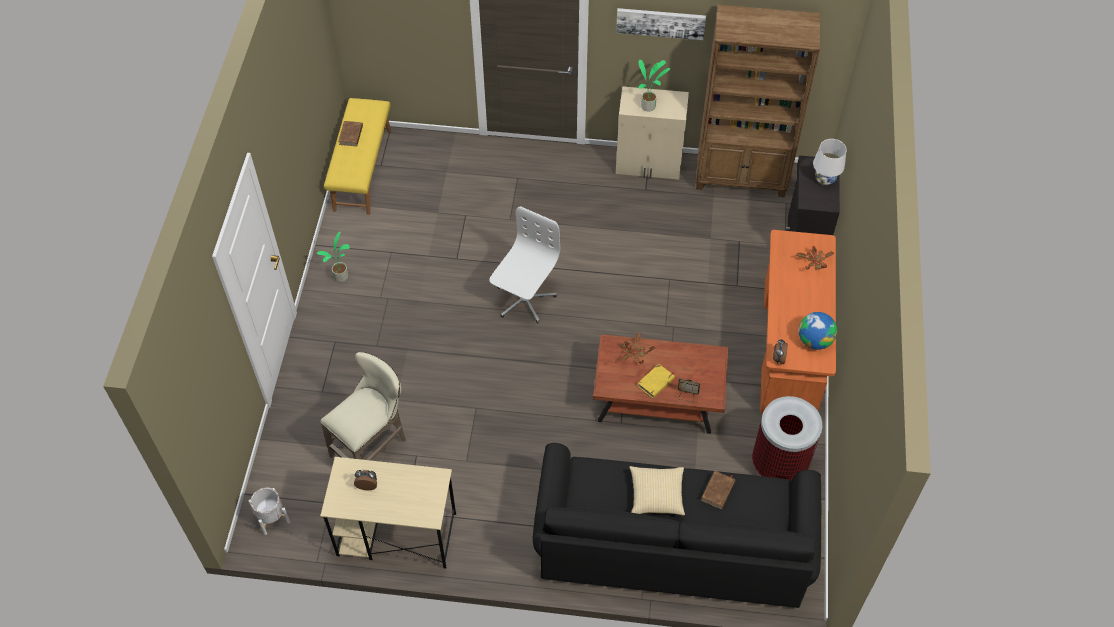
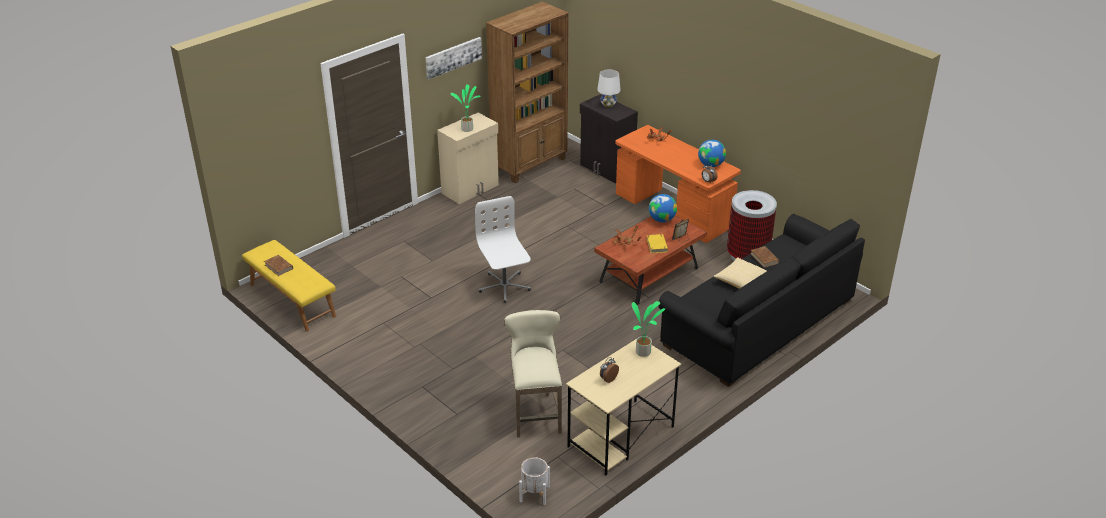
camera: 50 degrees left, 20 degrees down
potted plant [317,232,350,282] -> potted plant moved to [632,301,665,357]
none -> globe [649,194,677,222]

